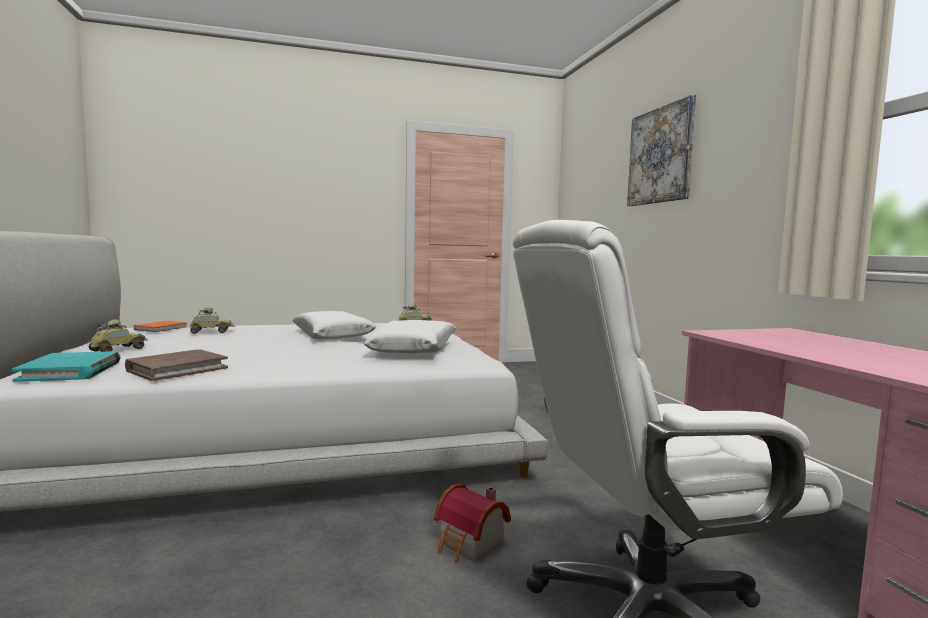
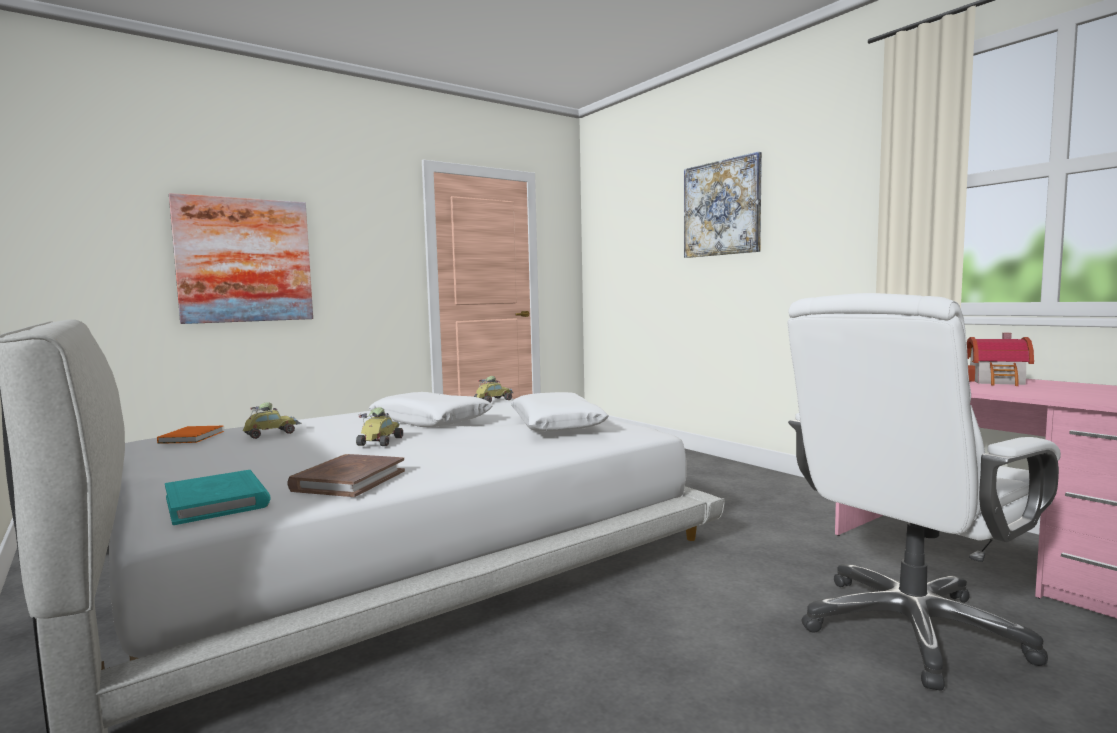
camera: 20 degrees left, 0 degrees up
toy car [89,320,148,352] -> toy car moved to [356,407,403,446]
toy house [434,484,511,563] -> toy house moved to [967,333,1034,386]
none -> picture [169,193,313,324]

